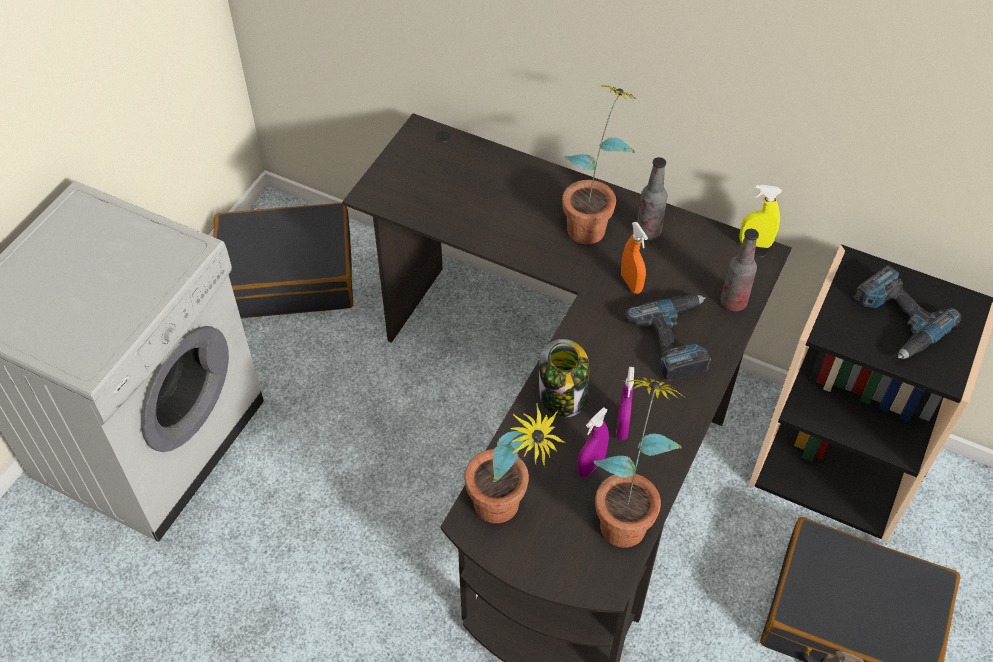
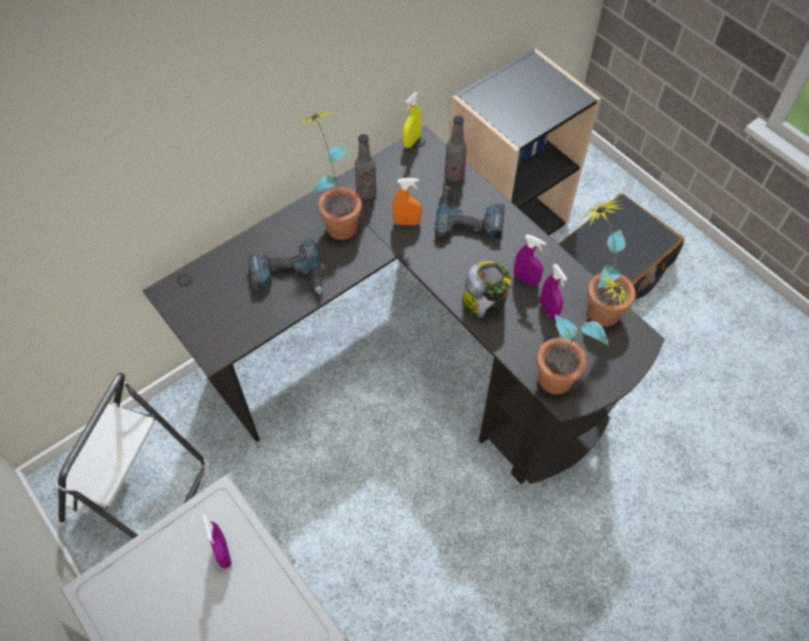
camera: 65 degrees left, 5 degrees up
black suitcase [213,202,353,318] -> white step ladder [55,373,210,539]
power drill [854,265,961,359] -> power drill moved to [248,239,323,295]
none -> purple spray bottle [202,514,232,568]

